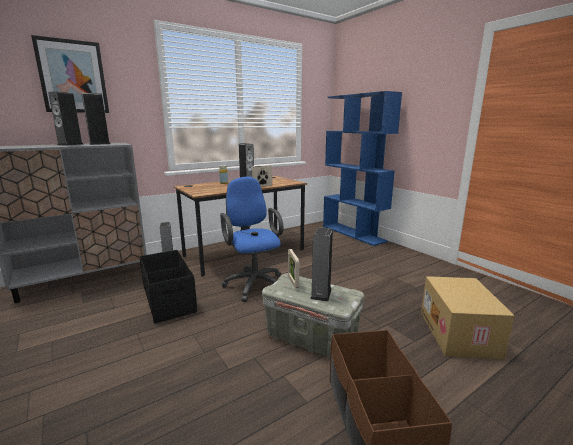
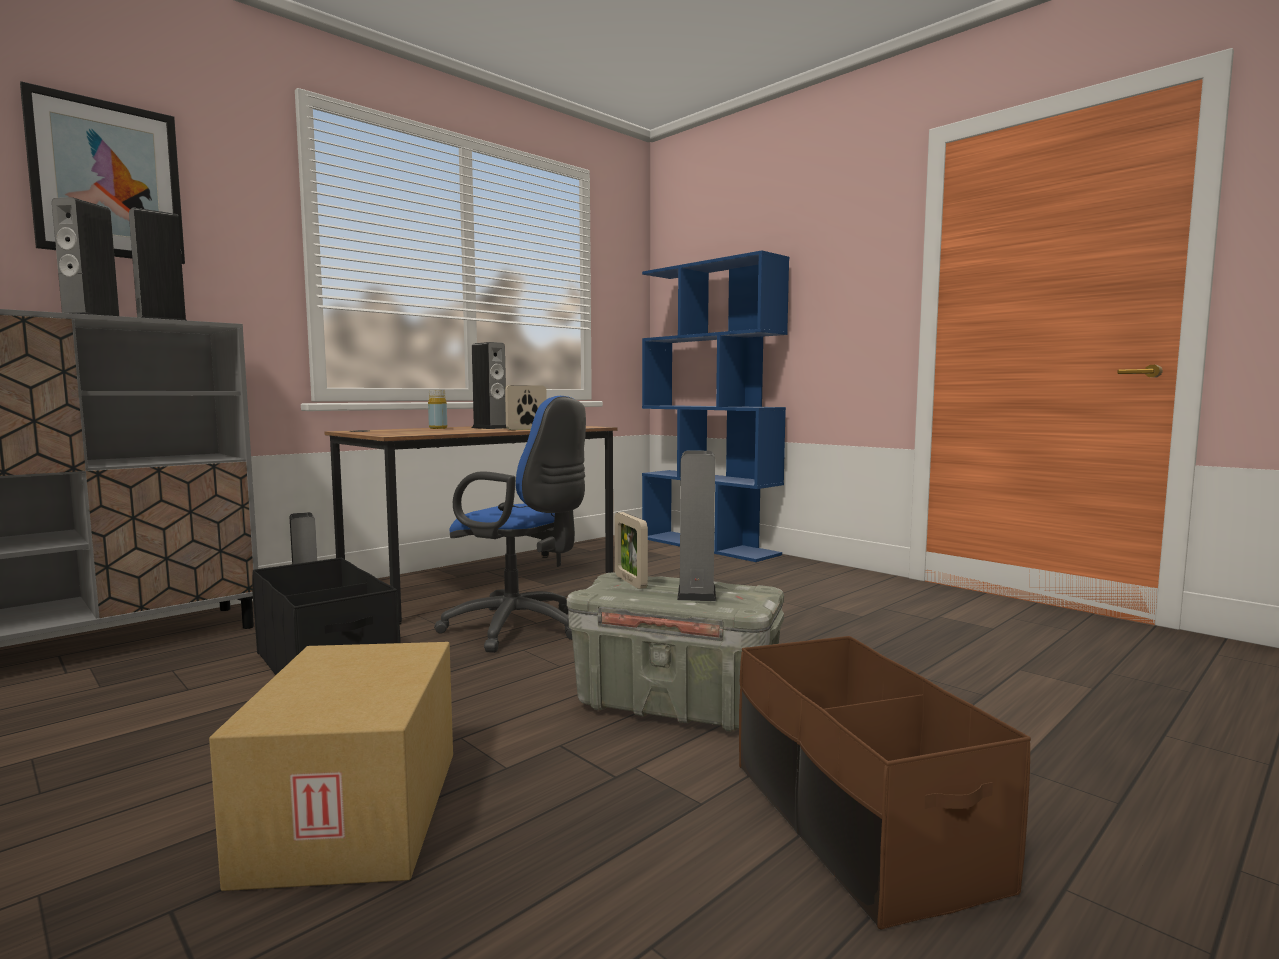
camera: 10 degrees left, 10 degrees down
blue office chair [220,177,283,302] -> blue office chair turned 150 degrees clockwise [434,396,586,653]
cardboard box [421,276,515,360] -> cardboard box moved to [209,642,453,891]

